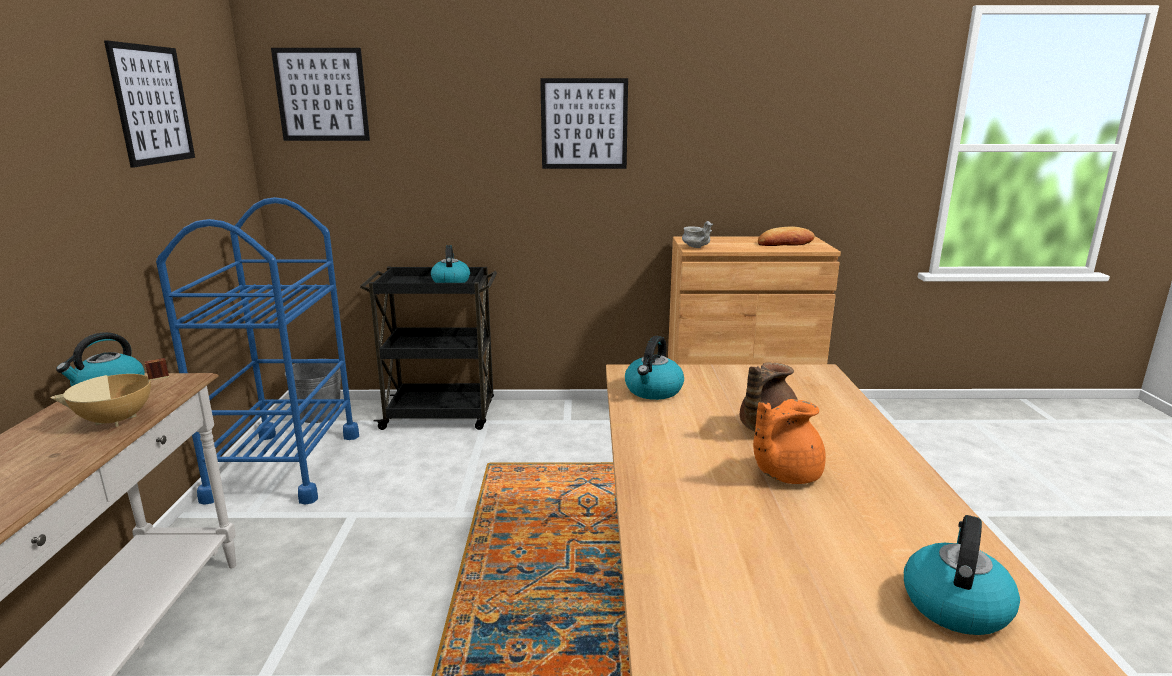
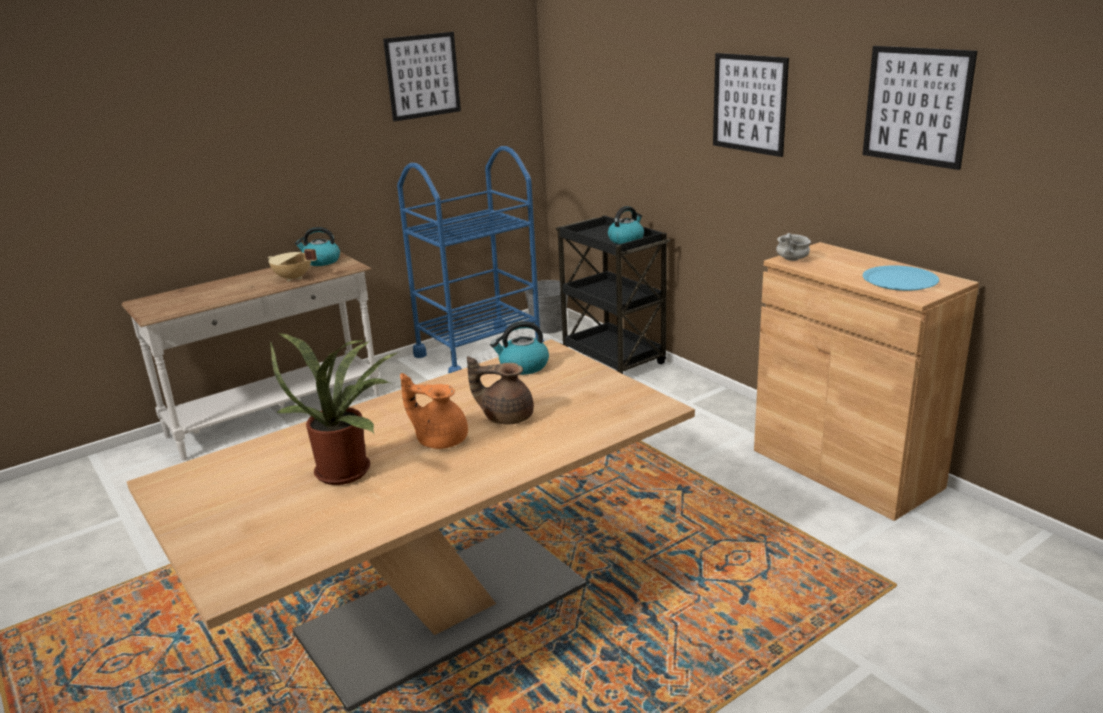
camera: 55 degrees right, 5 degrees up
picture [271,48,370,141] -> picture moved to [863,46,977,170]
bread [758,227,815,246] -> blue plate [863,265,939,291]
kettle [904,515,1020,635] -> none
none -> potted plant [270,333,401,485]

